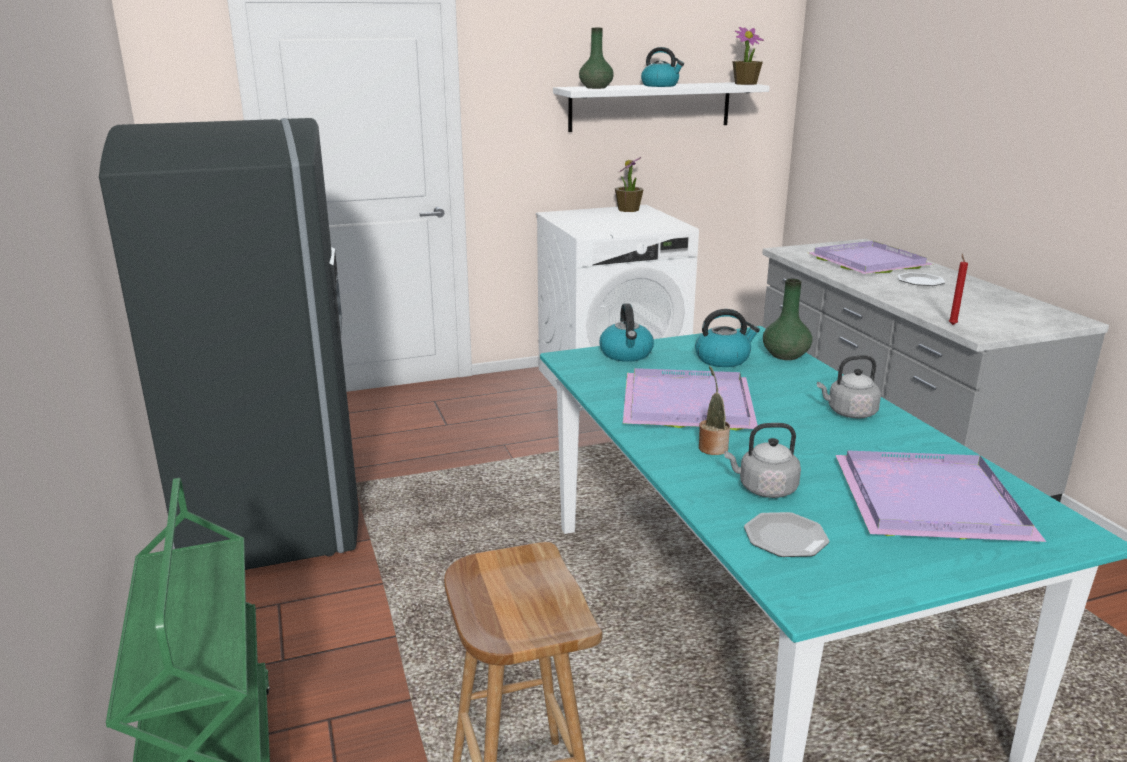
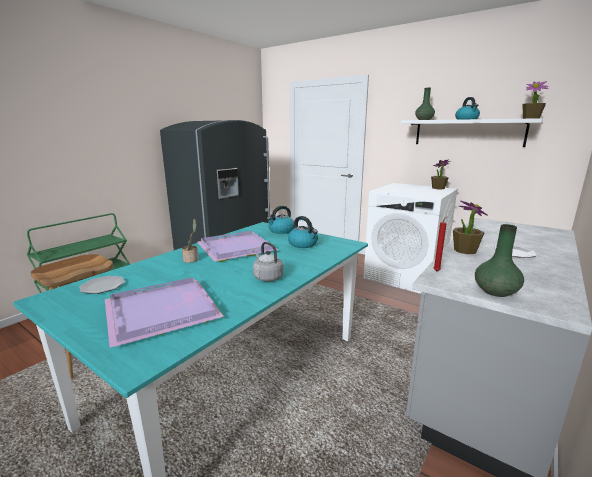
camera: 55 degrees right, 5 degrees down
grey kettle [724,423,801,498] -> none
green vase [763,279,812,360] -> green vase moved to [475,224,524,297]
purple tray [808,241,934,274] -> none
none -> potted plant [453,200,488,254]

